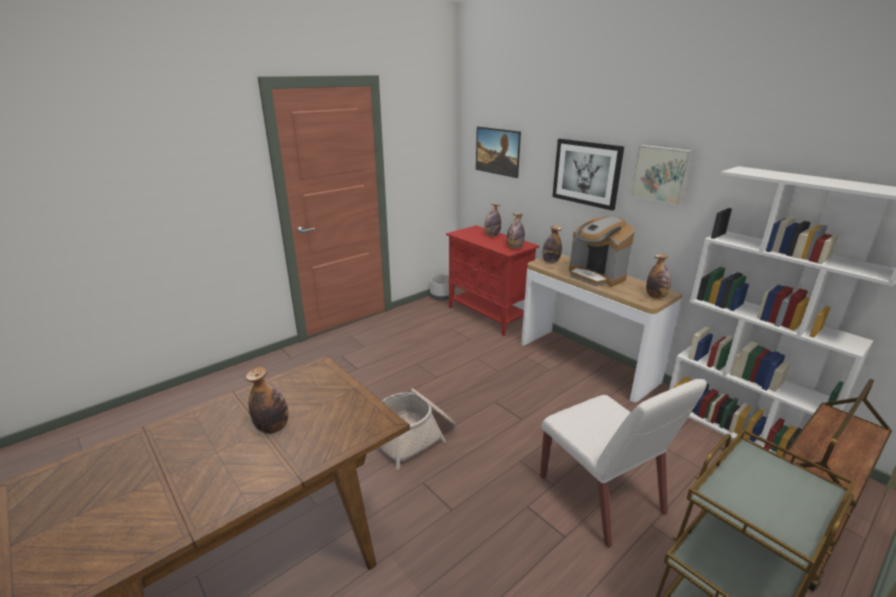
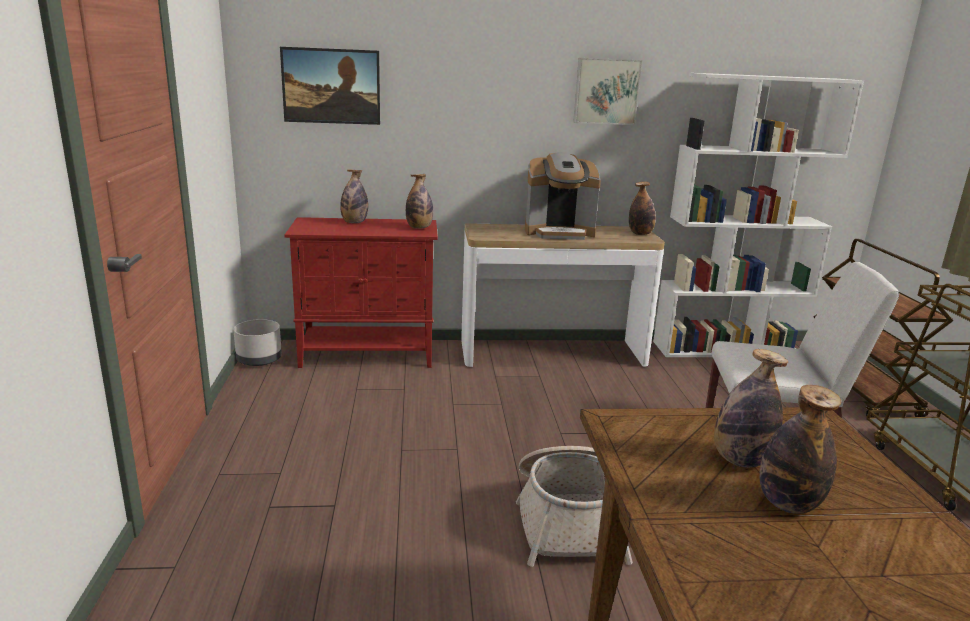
camera: 55 degrees left, 5 degrees down
bottle [542,226,562,263] -> bottle moved to [714,349,788,468]
picture [552,139,624,211] -> none

